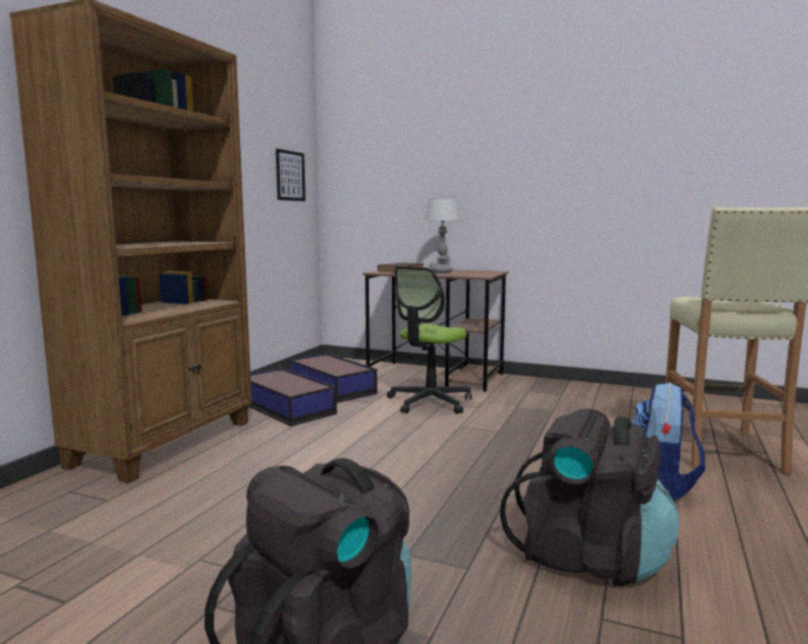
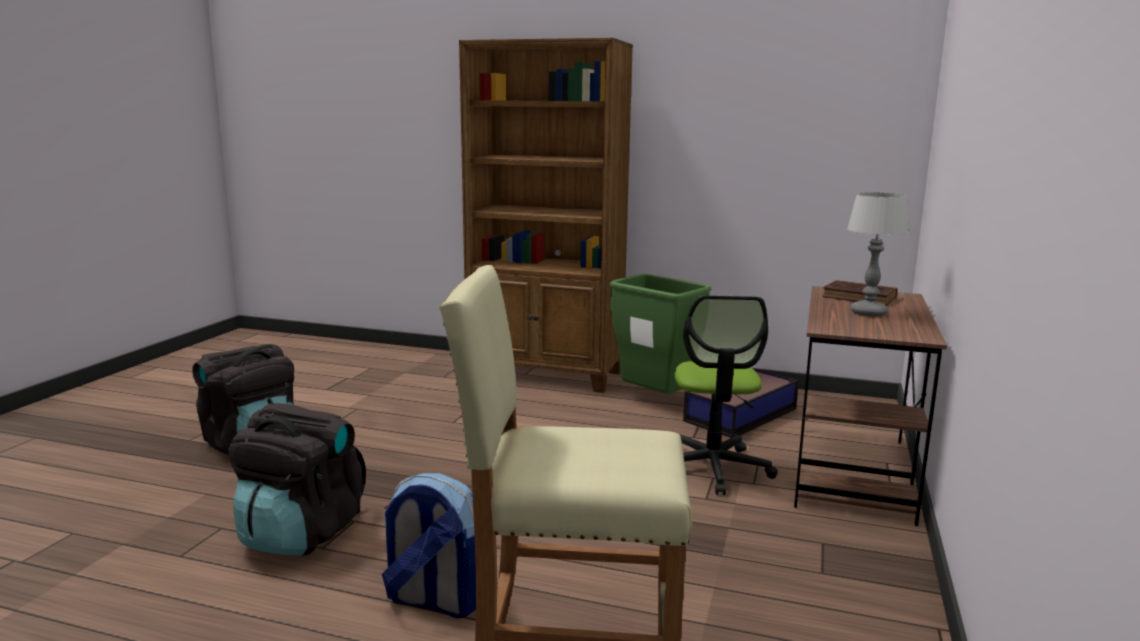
camera: 85 degrees right, 5 degrees up
storage box [248,368,337,426] -> green trash can [610,274,712,394]
picture [276,149,305,201] -> none
office chair [387,266,472,414] -> office chair turned 120 degrees counterclockwise [675,295,778,495]

